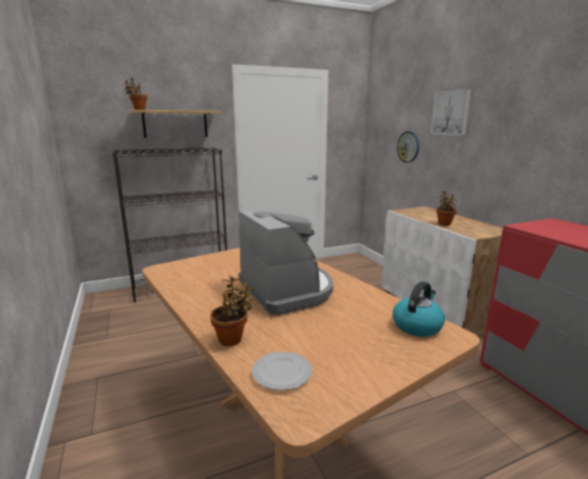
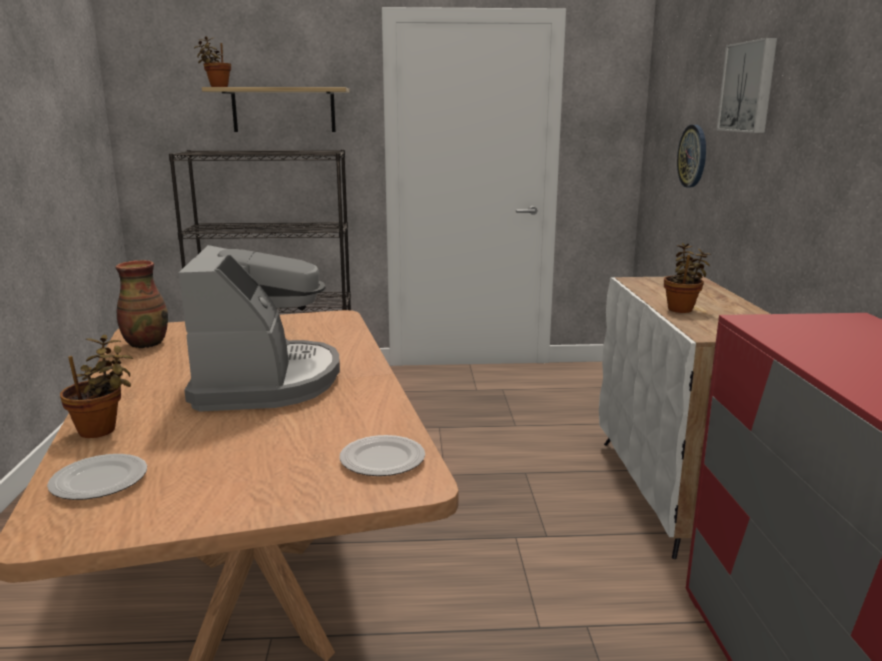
camera: 20 degrees right, 0 degrees up
kettle [393,281,445,337] -> plate [340,435,425,476]
none -> vase [116,260,168,348]

